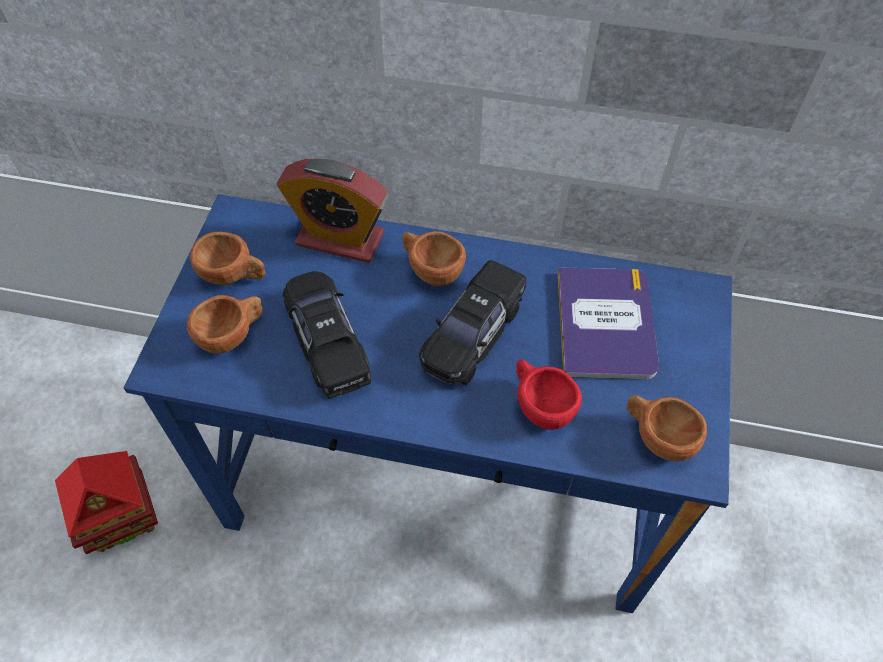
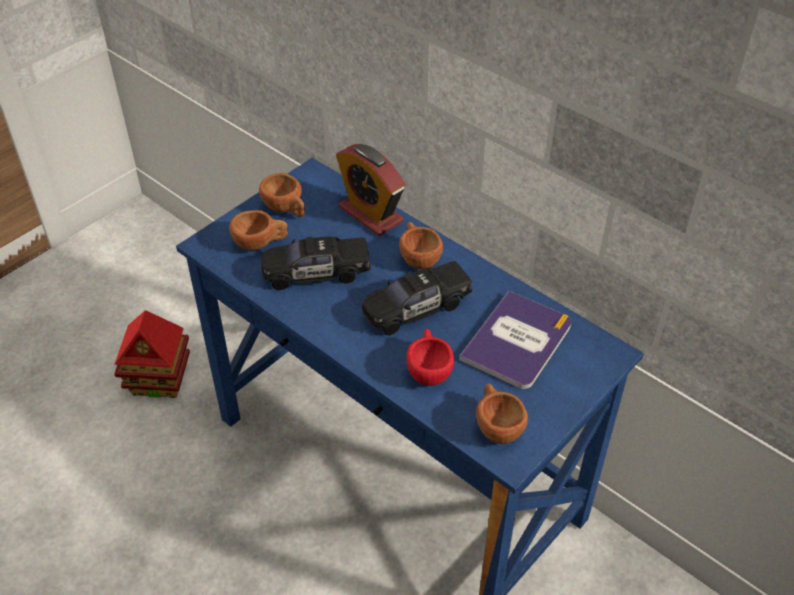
camera: 30 degrees right, 10 degrees down
black toy car [282,271,371,398] -> black toy car turned 105 degrees counterclockwise [261,237,371,290]

